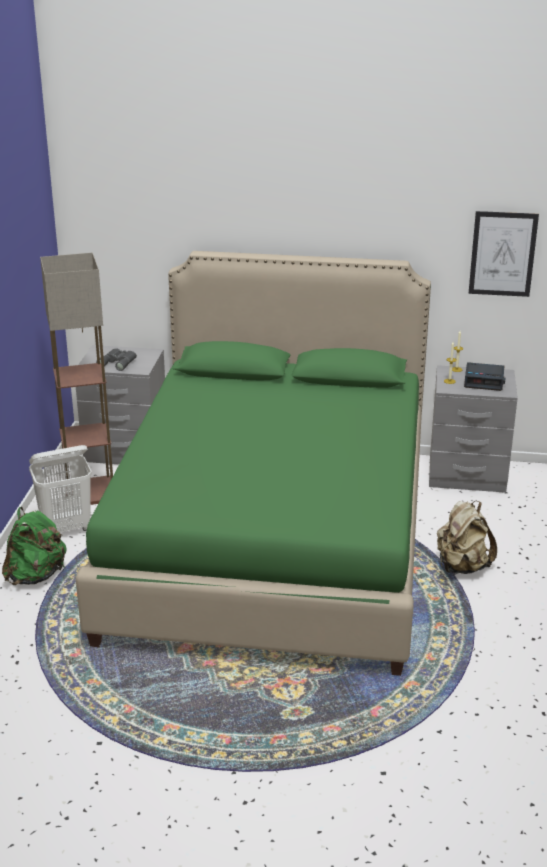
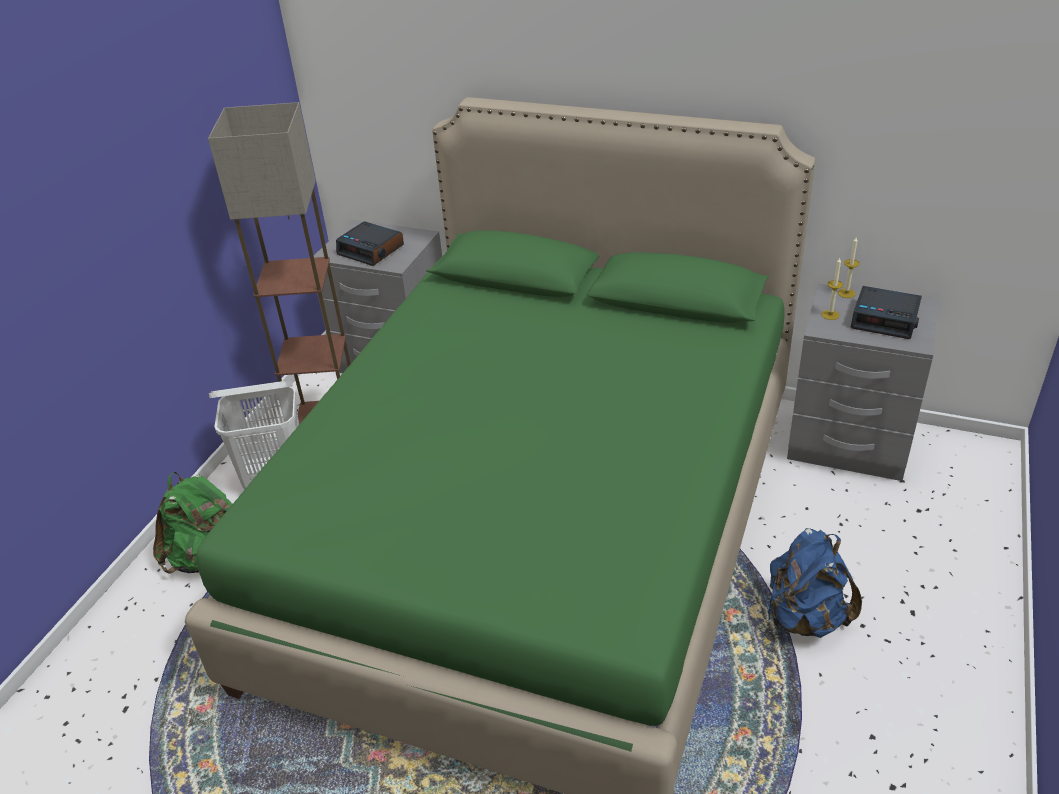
camera: 15 degrees right, 10 degrees up
grey binoculars [96,348,137,371] -> alarm clock [336,221,404,266]
beige backpack [437,501,497,574] -> blue backpack [768,528,862,638]
picture [469,211,539,297] -> none

